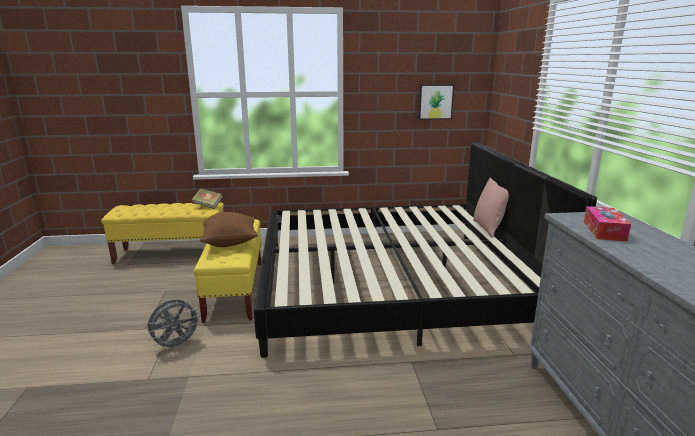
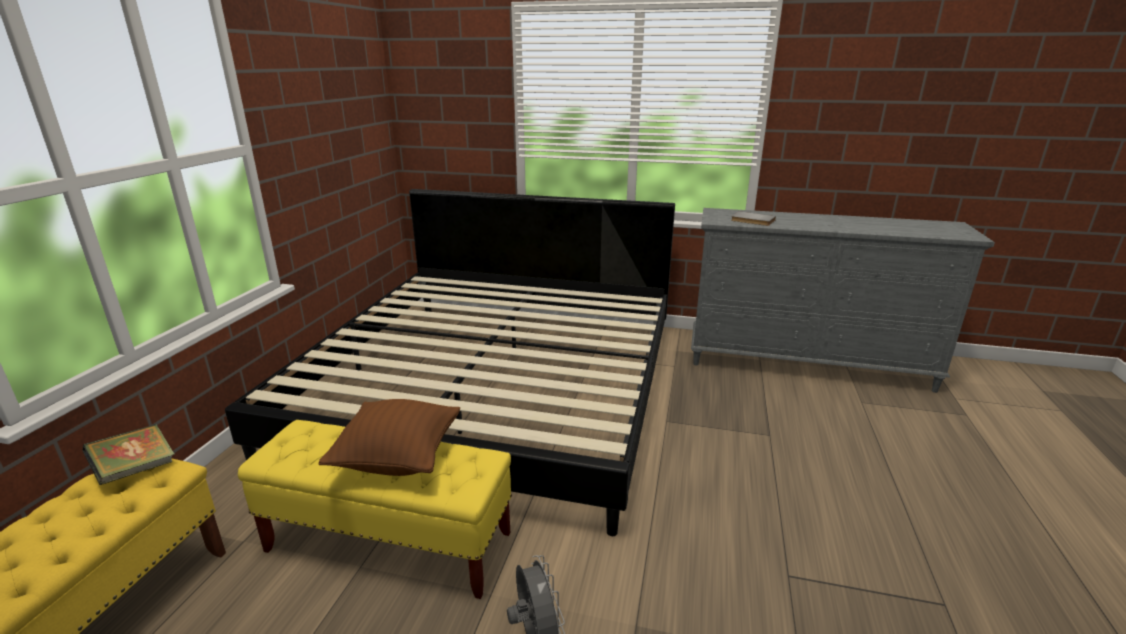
camera: 70 degrees left, 5 degrees up
picture [418,84,454,120] -> none
pink pillow [473,178,509,238] -> none
tissue box [584,206,631,241] -> grey book [731,211,776,226]

